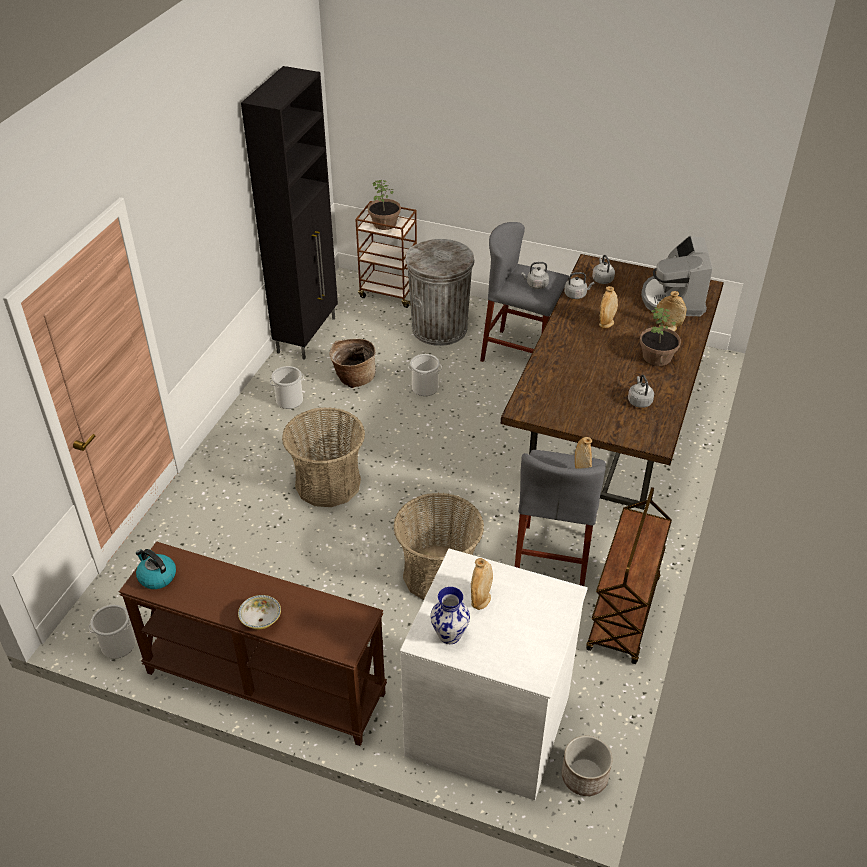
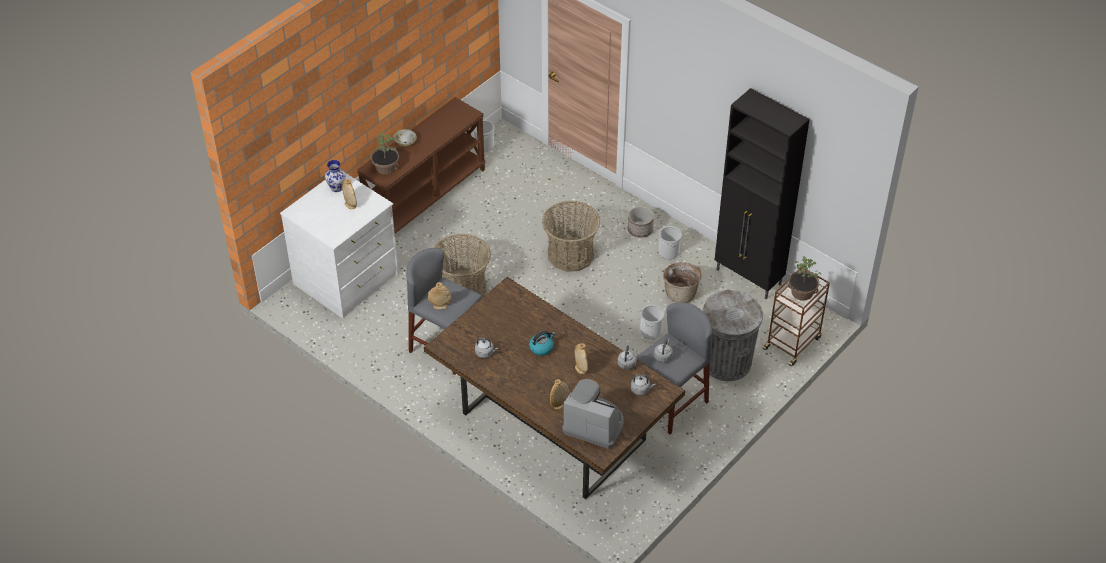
camera: 110 degrees right, 5 degrees up
kettle [136,549,176,589] -> kettle moved to [529,331,555,356]
planter [562,736,612,796] -> planter moved to [628,206,654,238]
brown cart [586,487,672,664] -> none
potted plant [640,308,681,366] -> potted plant moved to [371,132,399,175]

